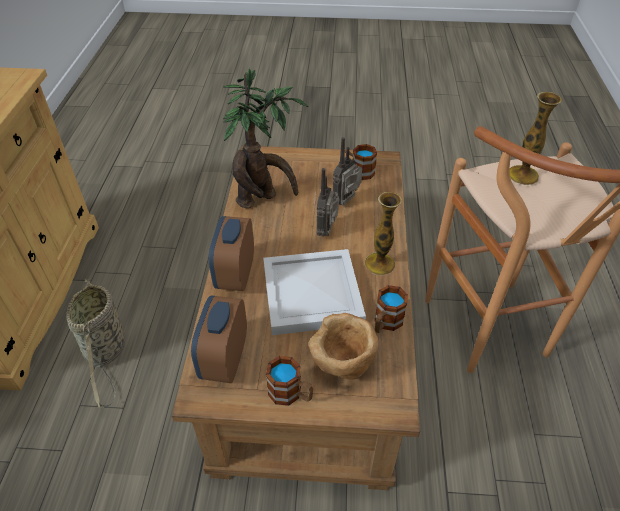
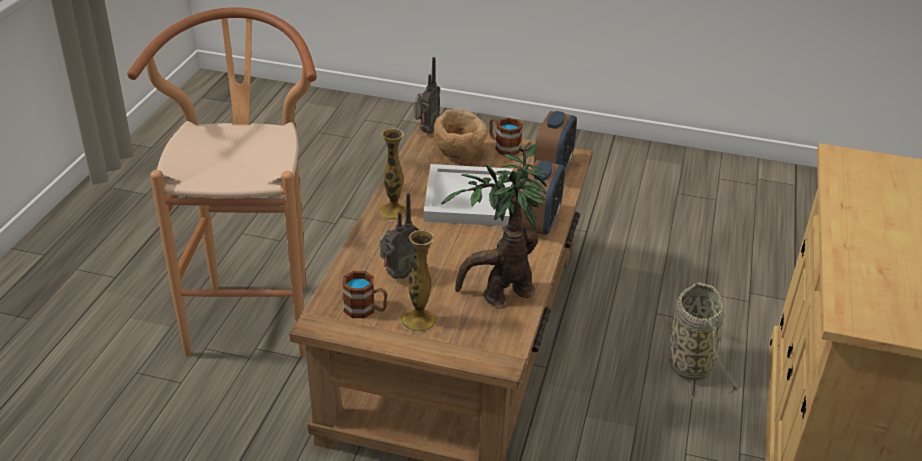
camera: 170 degrees left, 10 degrees down
radio [317,168,339,236] -> radio moved to [415,57,440,134]
mug [374,285,408,333] -> none
vase [509,92,562,185] -> vase moved to [401,230,436,332]

